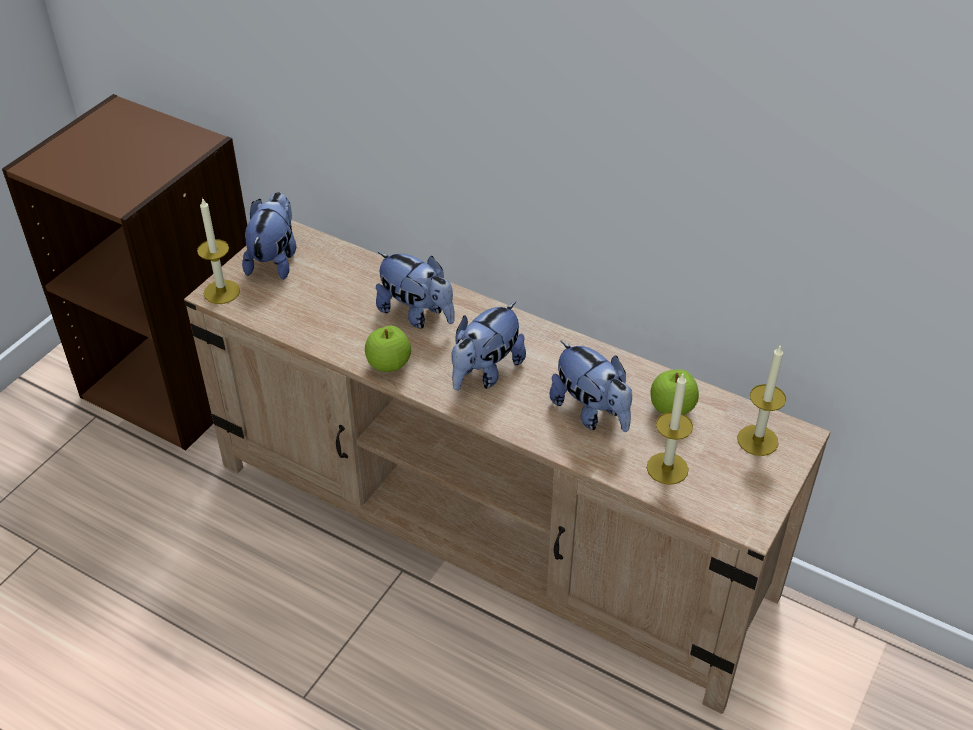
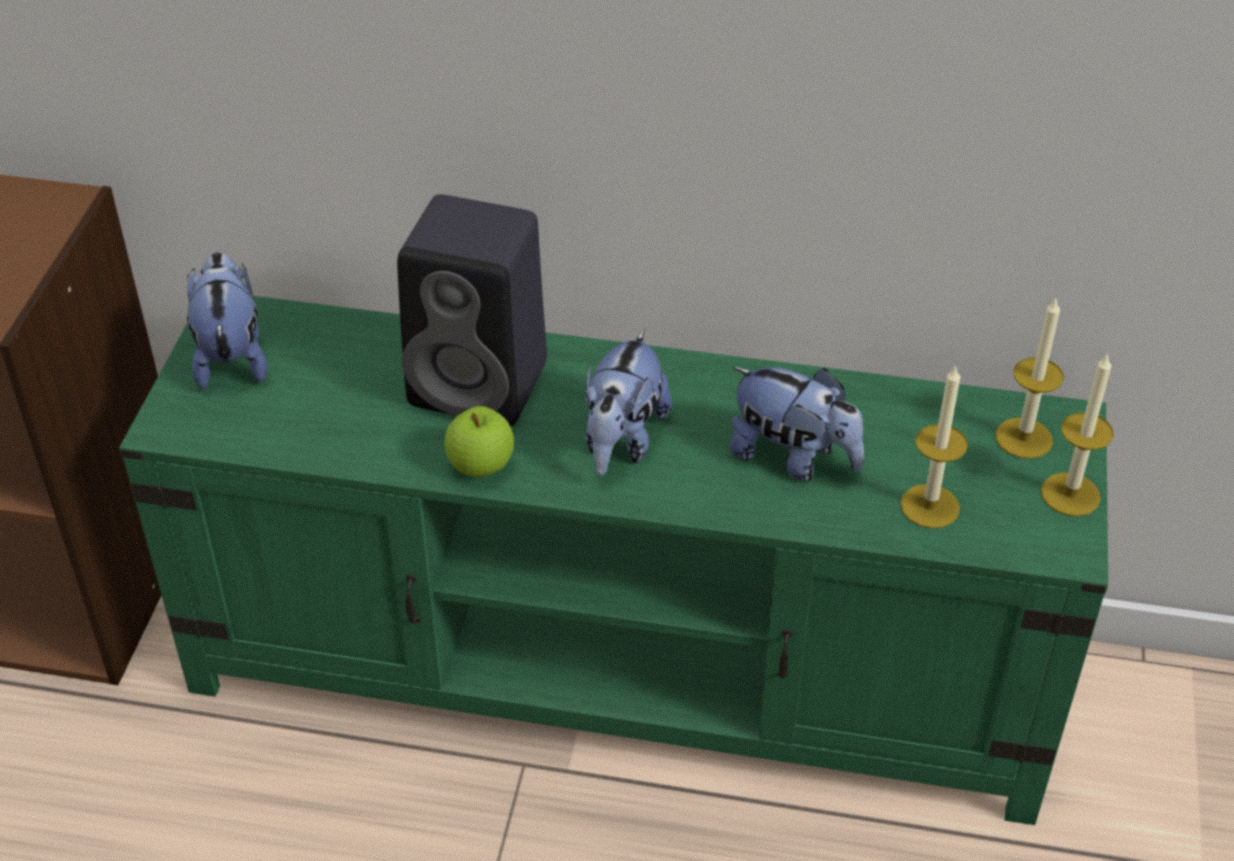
camera: 20 degrees left, 0 degrees up
beige tv stand [184,220,830,714] -> green tv stand [119,296,1108,825]
candle [197,197,240,304] -> candle moved to [1041,353,1114,516]
plush toy [376,252,454,329] -> black speaker [397,194,547,426]
apple [650,369,699,415] -> none

